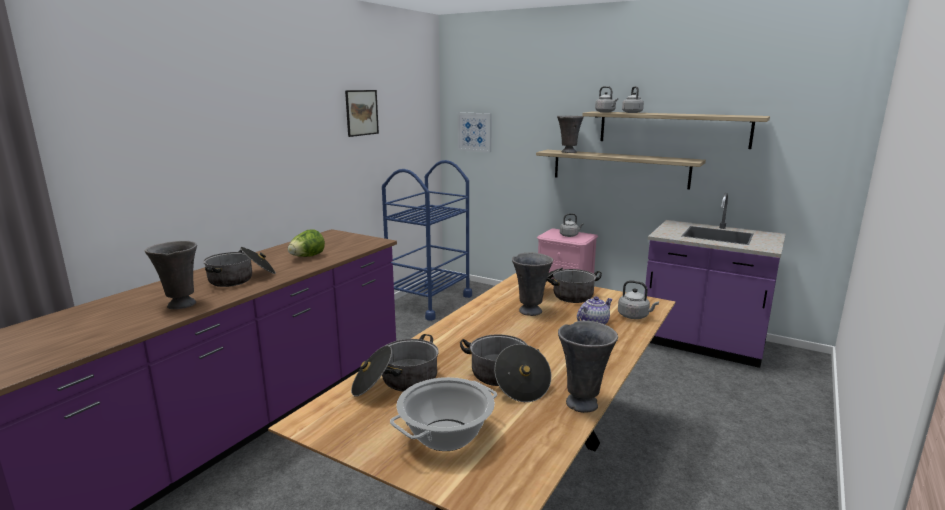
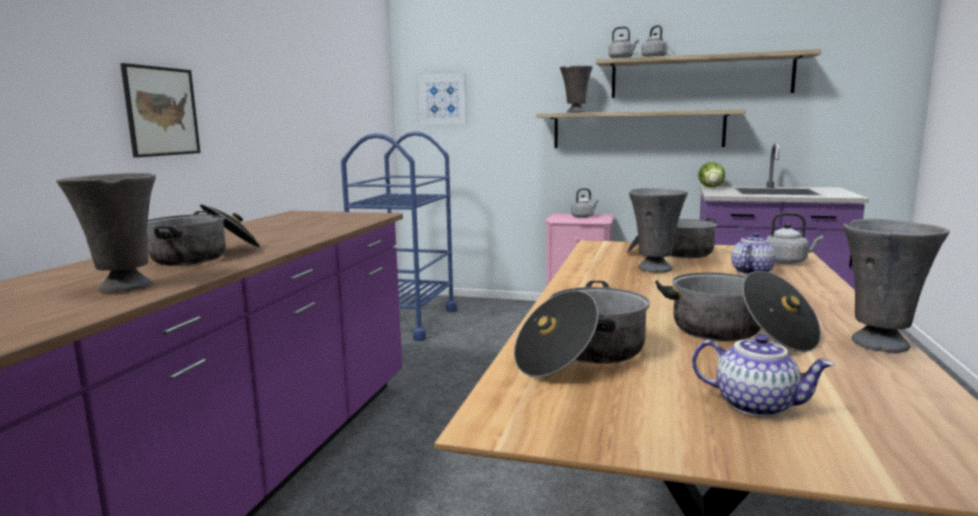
camera: 15 degrees left, 5 degrees down
lettuce [288,230,325,257] -> lettuce moved to [698,162,725,187]
picture [345,90,379,137] -> picture moved to [120,63,201,158]
cooking pot [390,377,497,451] -> teapot [692,333,834,417]

